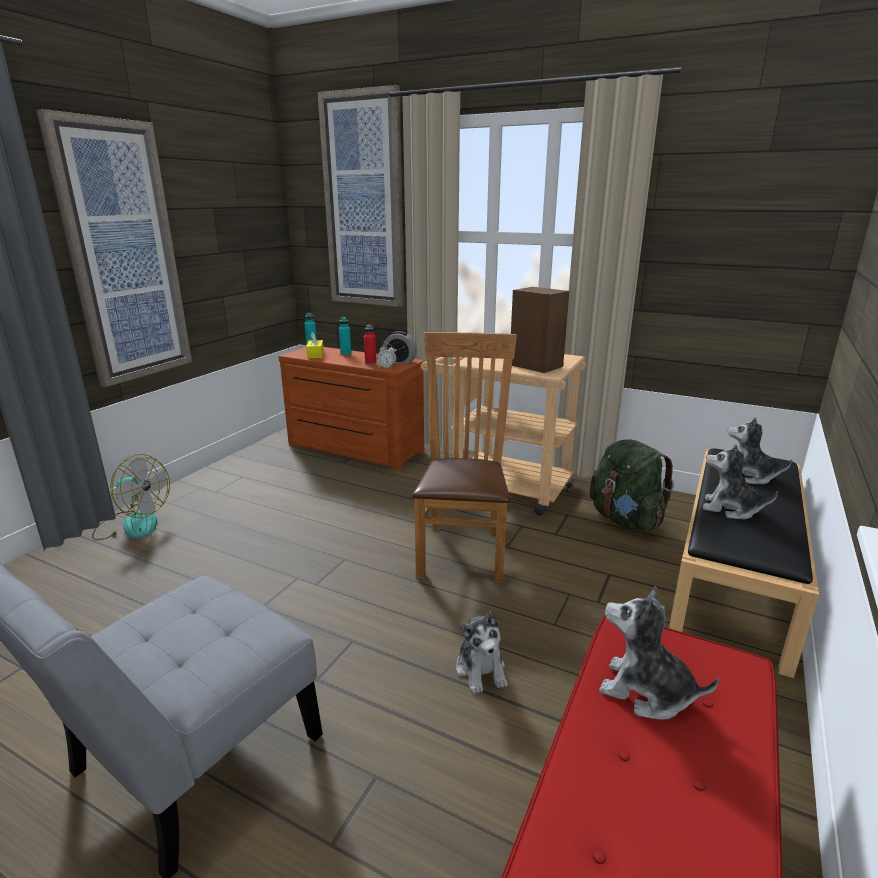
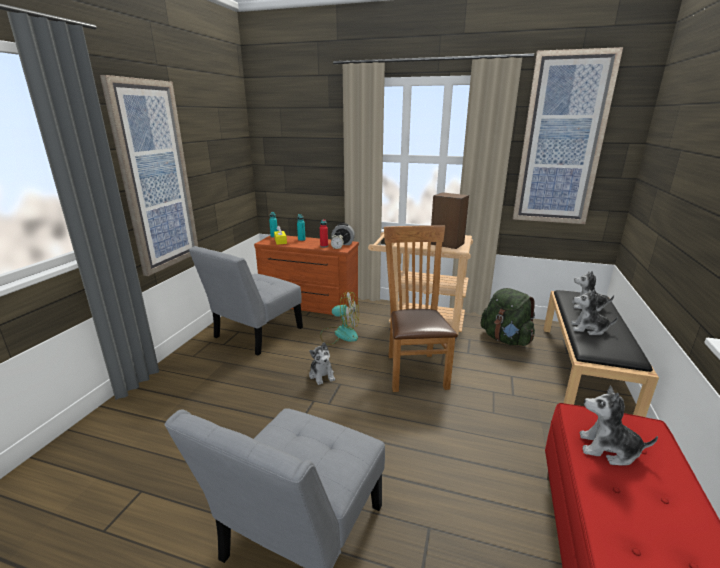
camera: 10 degrees left, 0 degrees up
fan [92,454,170,540] -> fan moved to [320,290,359,345]
picture [318,85,405,307] -> picture moved to [513,47,623,224]
plush toy [456,610,507,694] -> plush toy moved to [309,342,335,385]
none -> grey chair [189,246,303,355]

